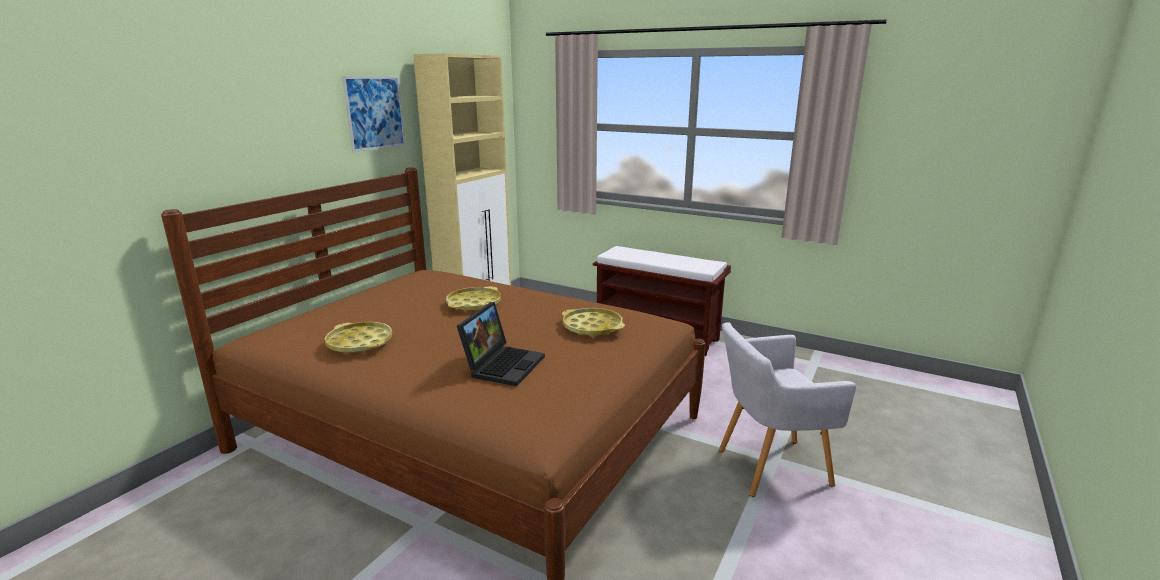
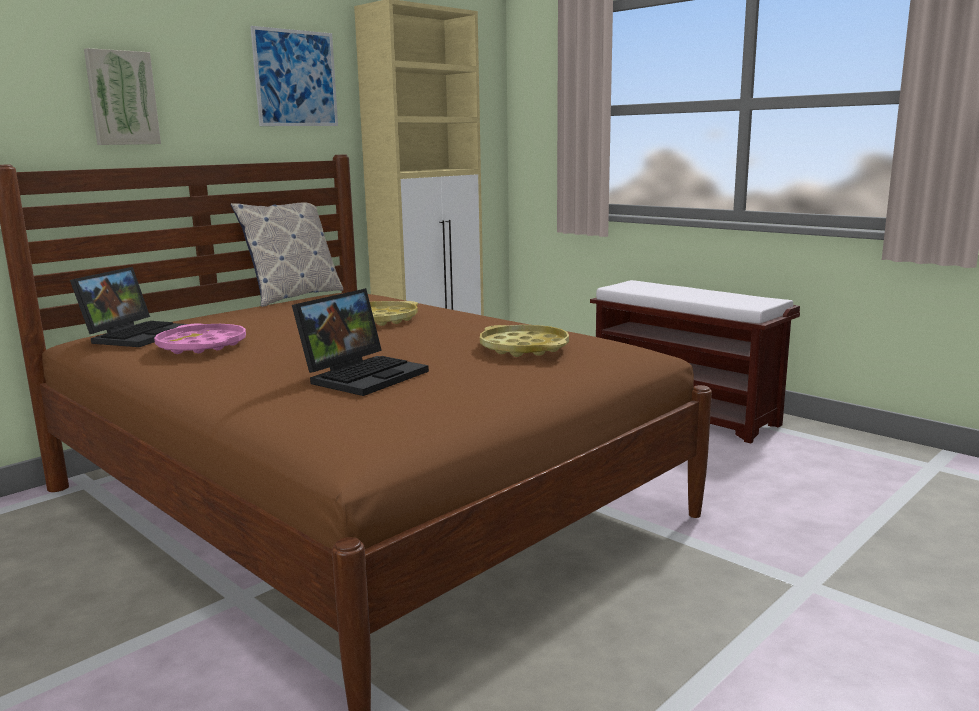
camera: 15 degrees right, 5 degrees down
yellow tray [324,322,392,354] -> pink tray [154,323,246,354]
grey armchair [719,322,856,497] -> none
none -> laptop [70,267,186,347]
none -> picture [84,48,161,145]
none -> pillow [231,202,343,307]

